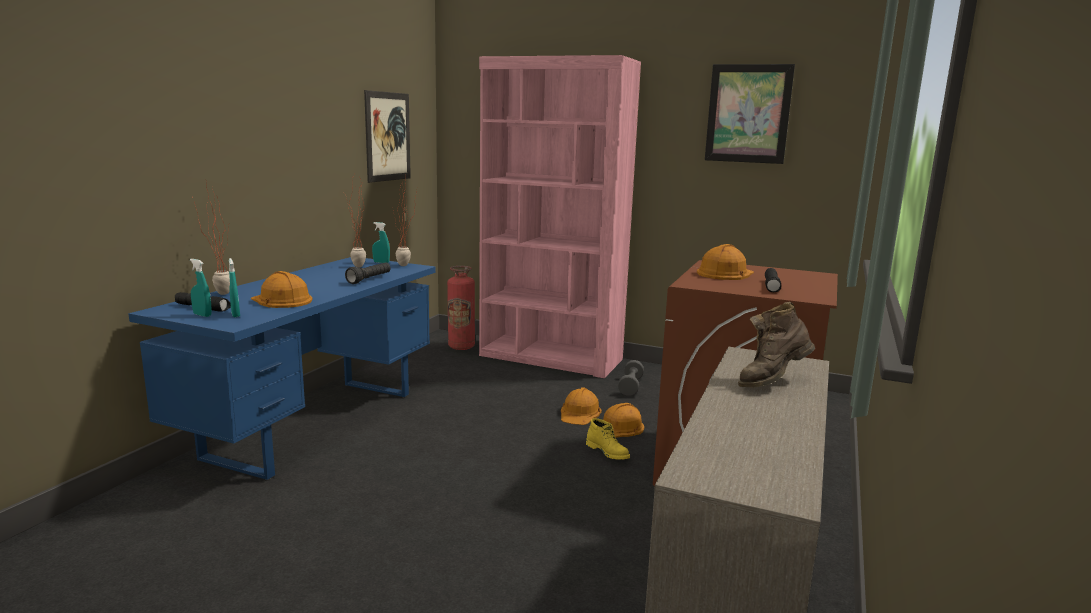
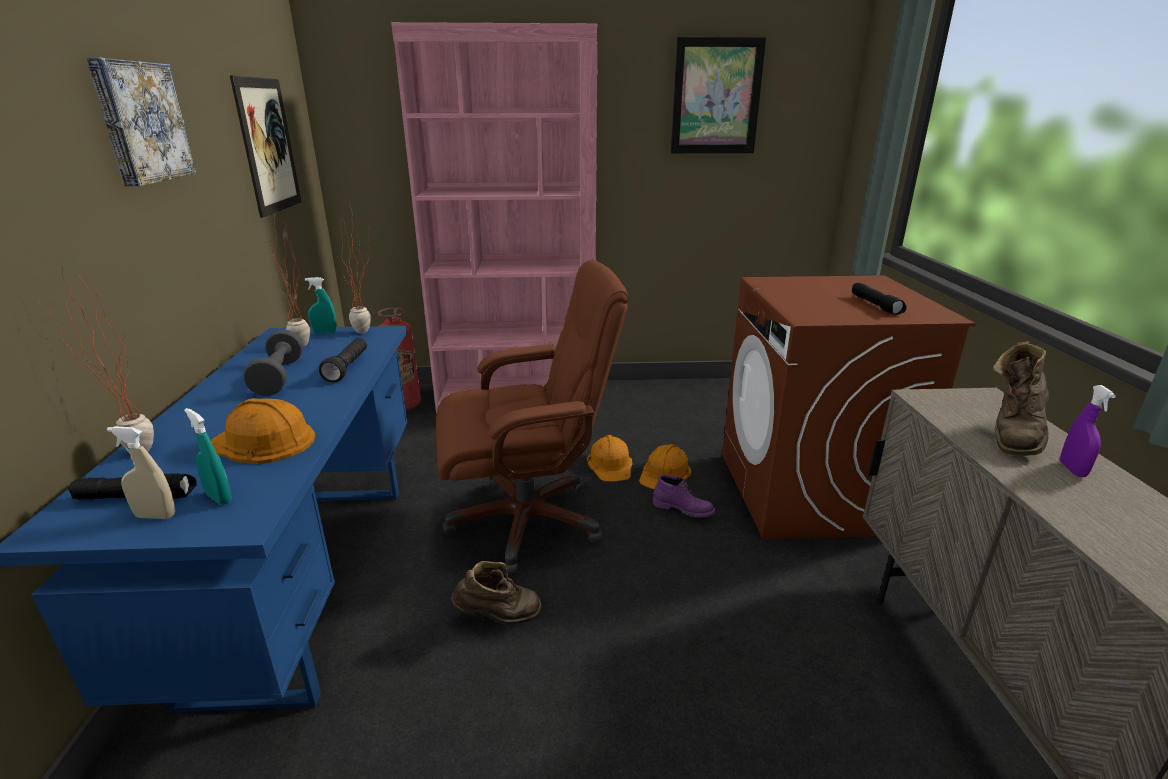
camera: 25 degrees left, 10 degrees up
turquoise spray bottle [190,259,212,317] -> beige spray bottle [107,426,175,519]
yellow boot [586,418,630,460] -> purple boot [653,475,715,518]
grey dumbbell [618,360,644,396] -> grey dumbbell moved to [243,329,303,396]
orange hard hat [697,244,754,280] -> none
none -> picture [86,58,197,186]
none -> brown office chair [436,260,629,575]
none -> brown boot [451,561,541,625]
none -> purple spray bottle [1060,385,1116,477]

